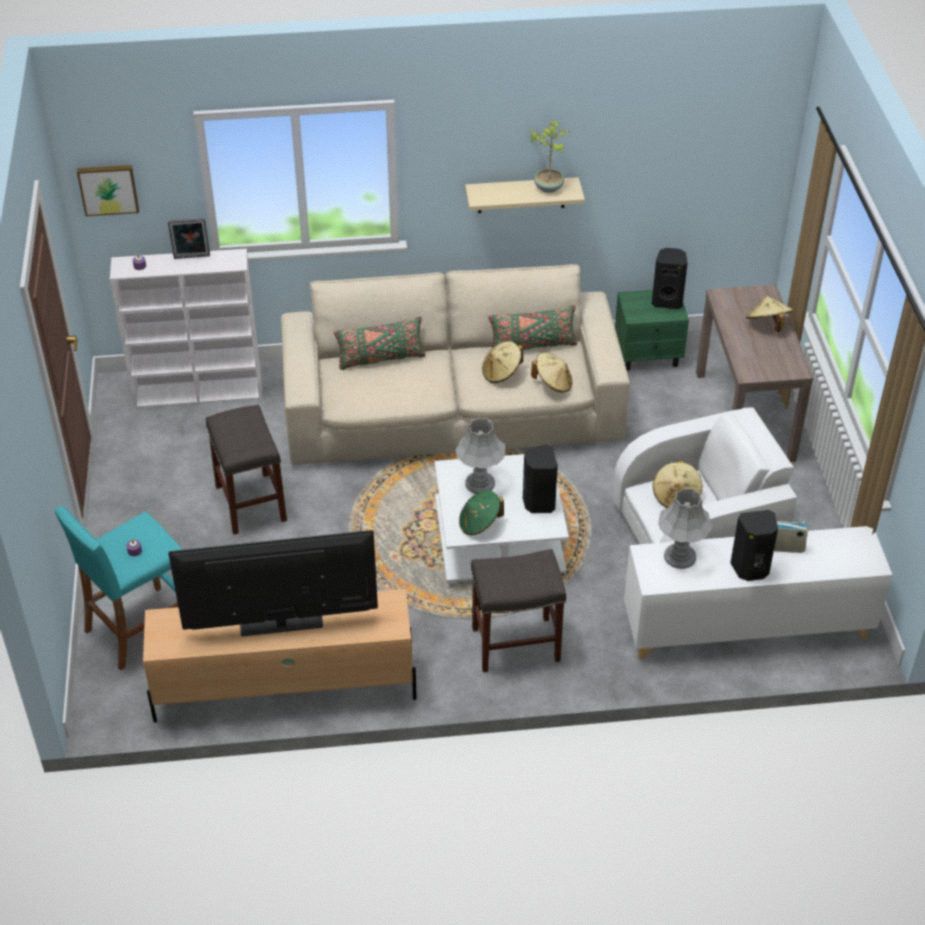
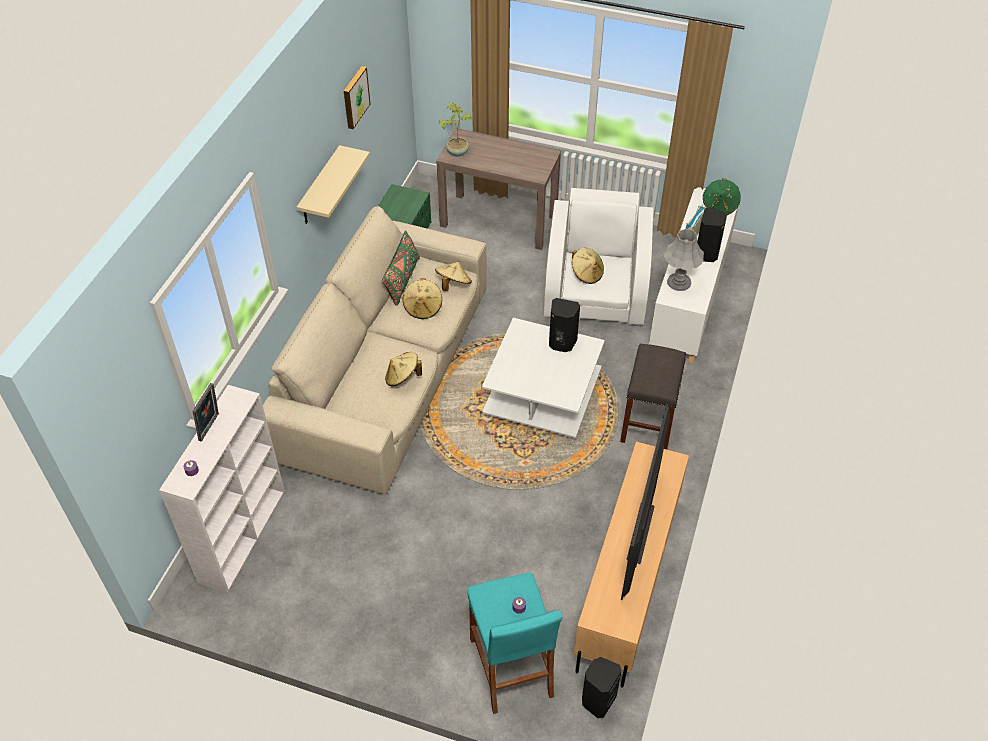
camera: 65 degrees left, 5 degrees up
picture [77,165,139,216] -> picture moved to [344,66,371,129]
grey stool [206,405,287,535] -> none
green pillow [333,316,426,370] -> none
grey table lamp [455,418,505,494] -> none
green hat [459,491,504,535] -> green hat moved to [703,178,741,215]
potted plant [530,121,570,193] -> potted plant moved to [439,103,471,157]
black speaker [652,248,688,309] -> black speaker moved to [582,657,622,718]
beige hat [746,296,793,332] -> beige hat moved to [385,352,422,386]

